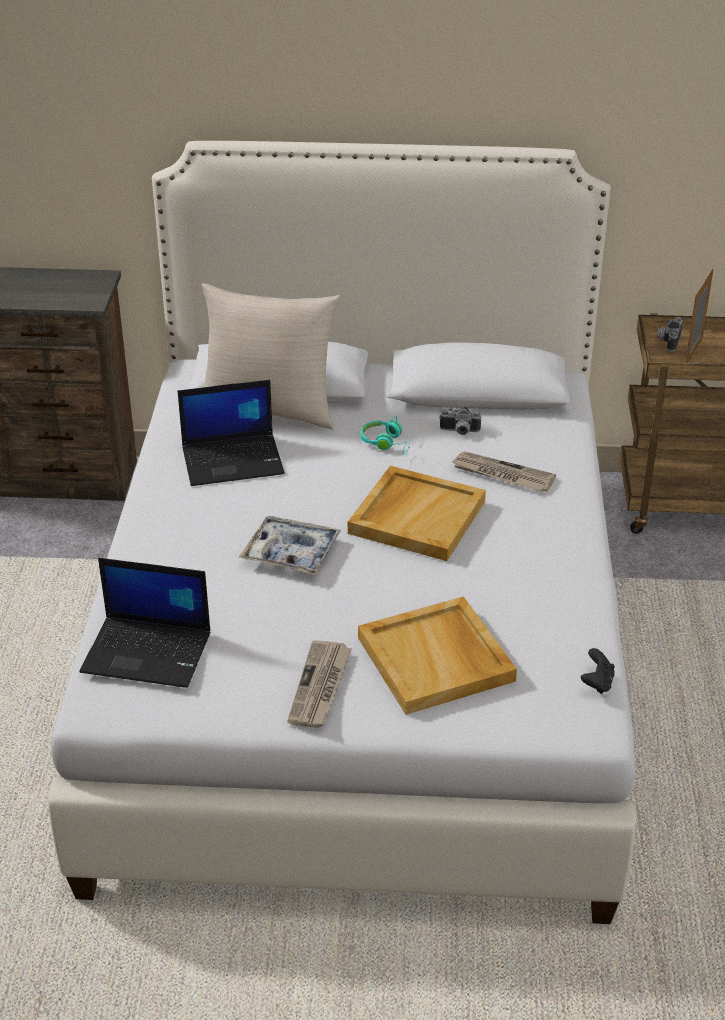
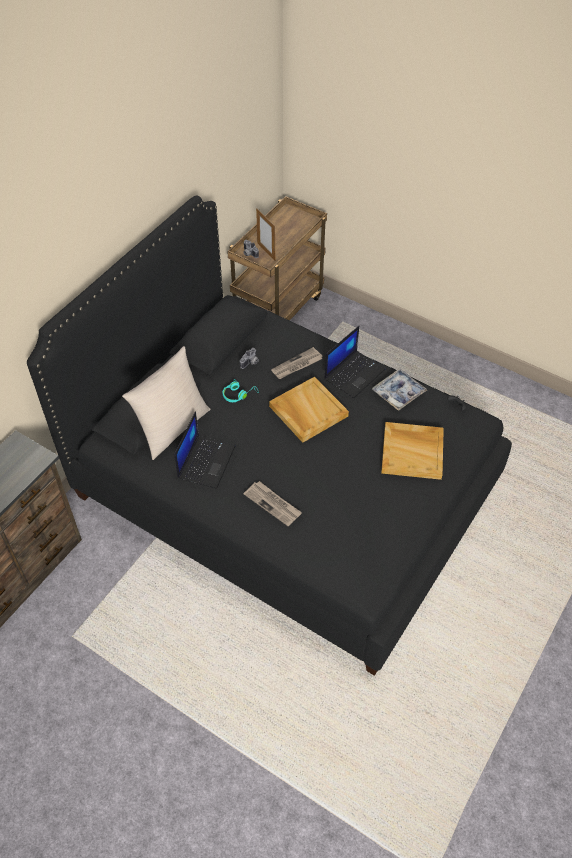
camera: 60 degrees left, 15 degrees up
white bed [48,141,636,924] -> black bed [27,196,512,676]
laptop [80,558,210,688] -> laptop moved to [324,326,385,398]
tray [239,516,341,575] -> tray moved to [372,369,427,411]
newspaper [288,640,352,728] -> newspaper moved to [243,481,302,526]

